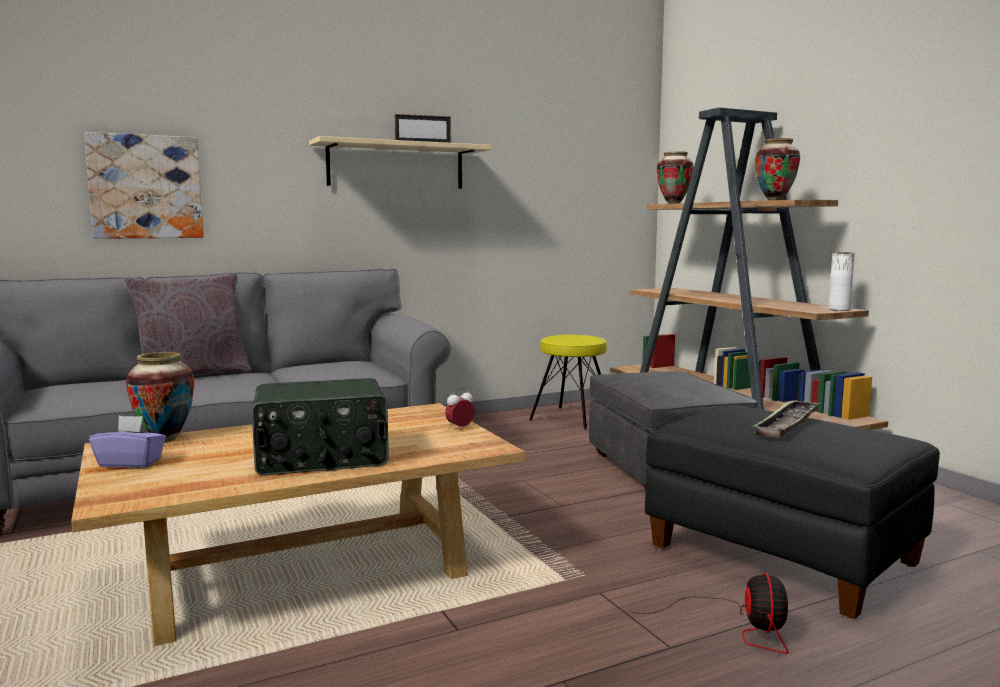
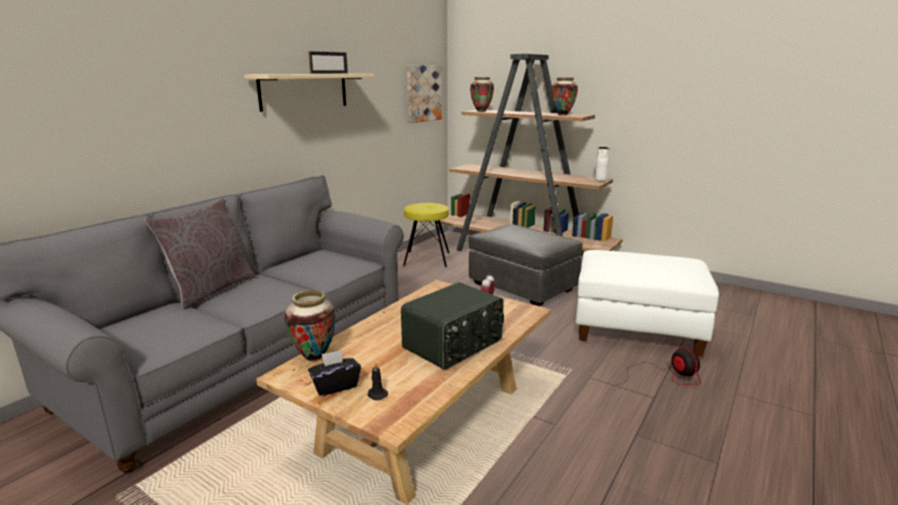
camera: 30 degrees left, 10 degrees up
picture [84,132,204,239] -> picture moved to [407,65,442,123]
purple tissue box [89,415,166,468] -> black tissue box [308,350,361,396]
black ottoman [645,406,940,619] -> white ottoman [576,250,719,357]
tray [753,400,821,438] -> none
none -> black candle [367,363,388,400]

